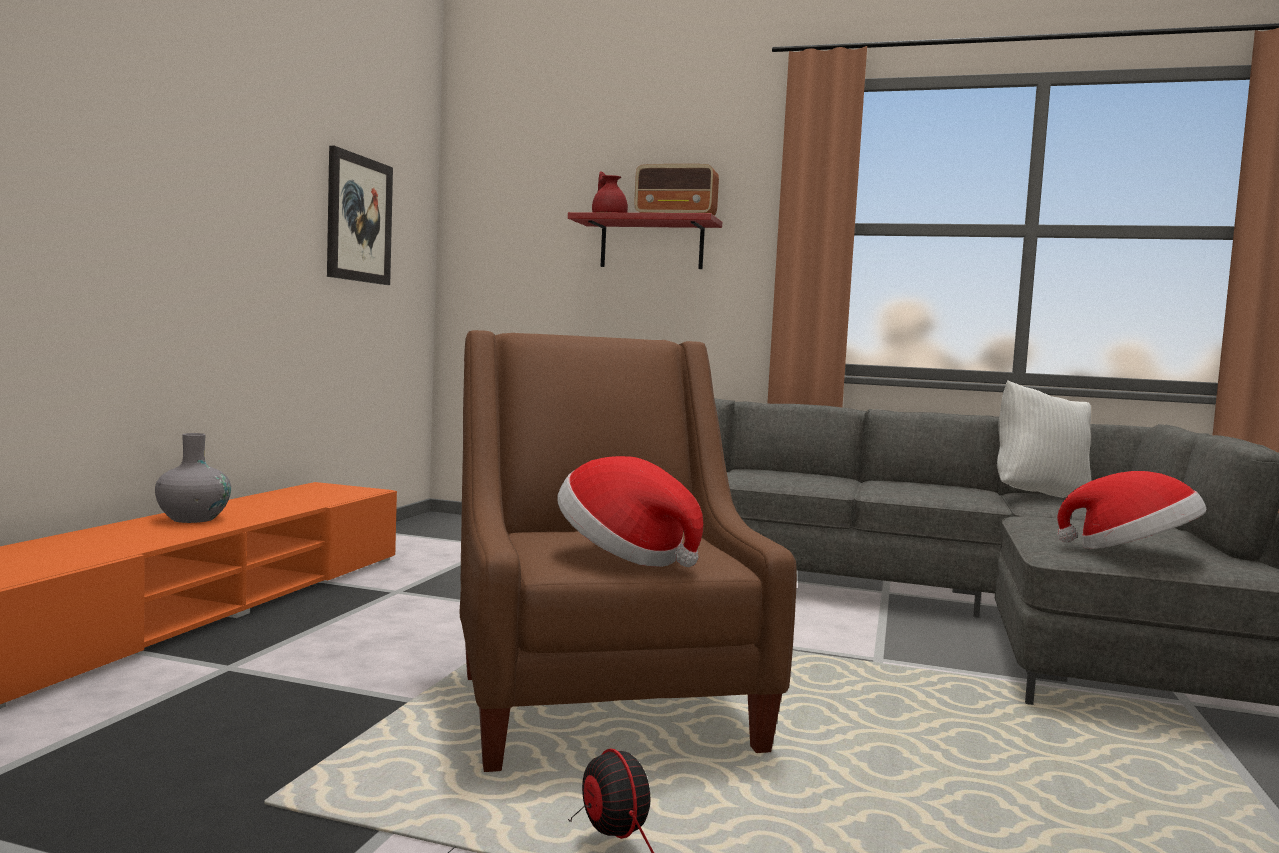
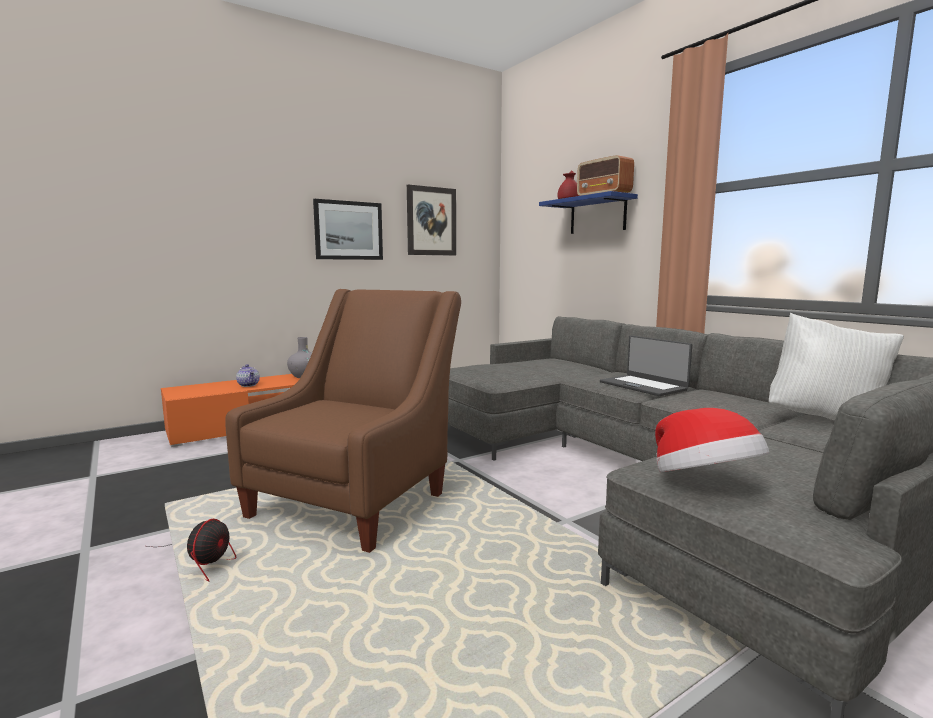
camera: 40 degrees right, 5 degrees up
hat [557,456,703,567] -> none
red shelf [568,212,722,269] -> blue shelf [539,191,638,234]
none -> teapot [236,364,260,387]
none -> picture [313,199,383,260]
none -> laptop [600,335,692,396]

